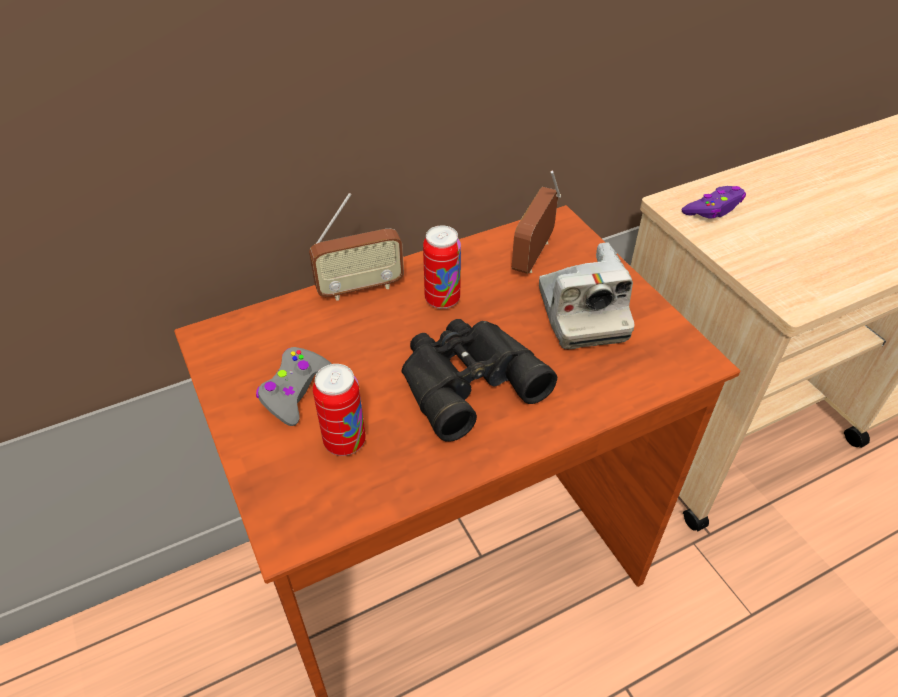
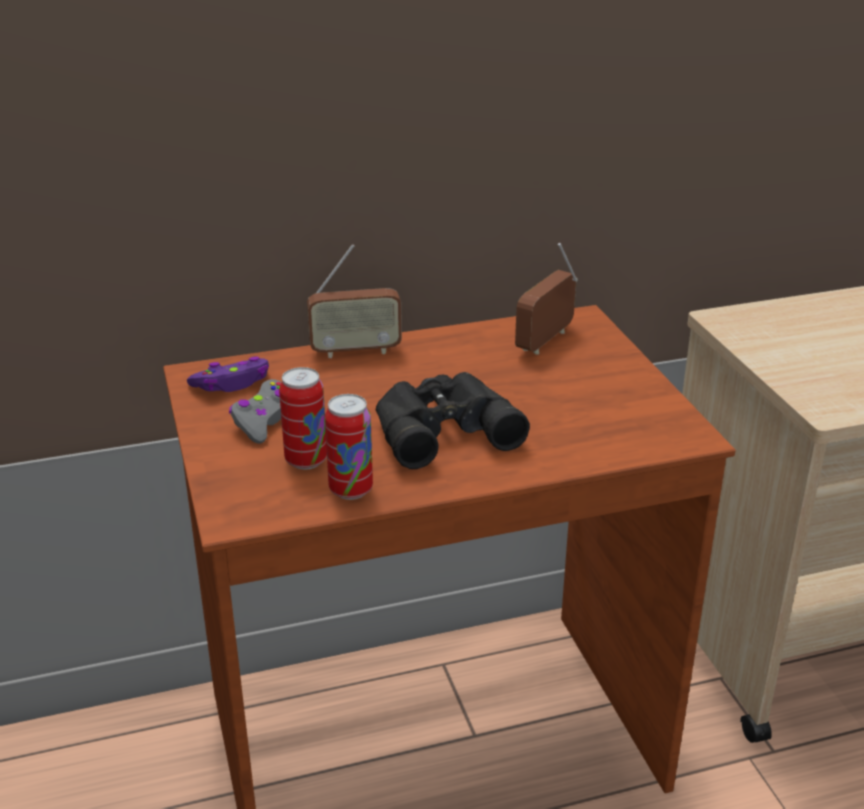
camera: 10 degrees right, 15 degrees down
can [423,225,461,309] -> can moved to [325,394,373,500]
camera [539,242,634,349] -> none
purple game controller [682,186,746,219] -> purple game controller moved to [187,357,269,392]

